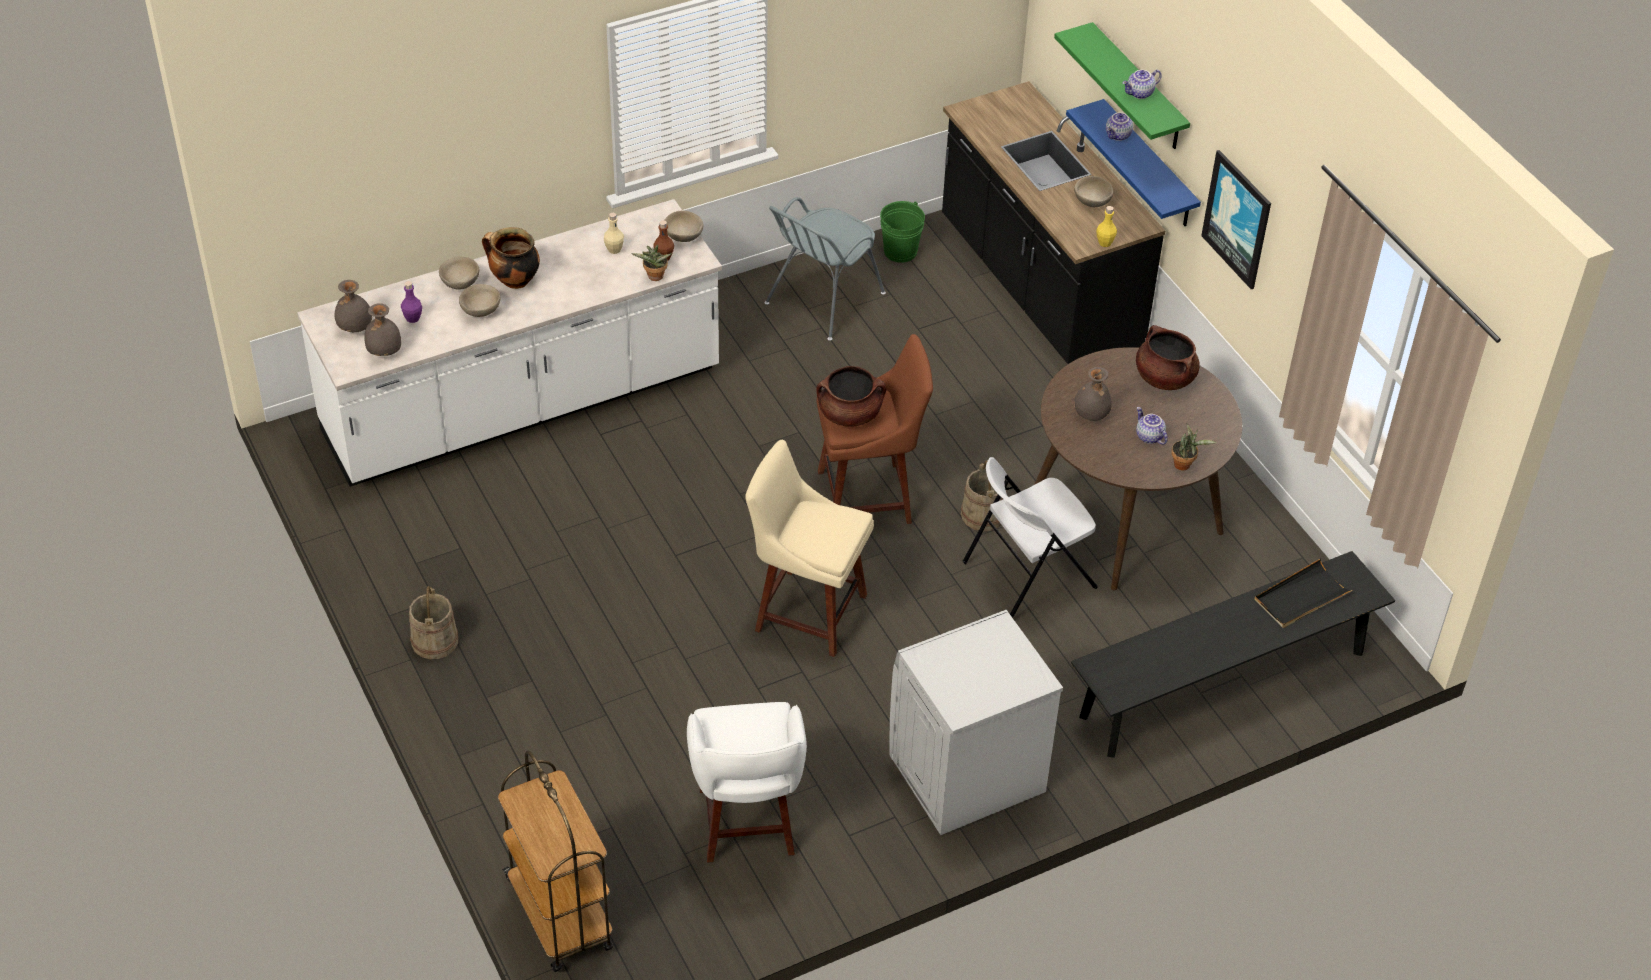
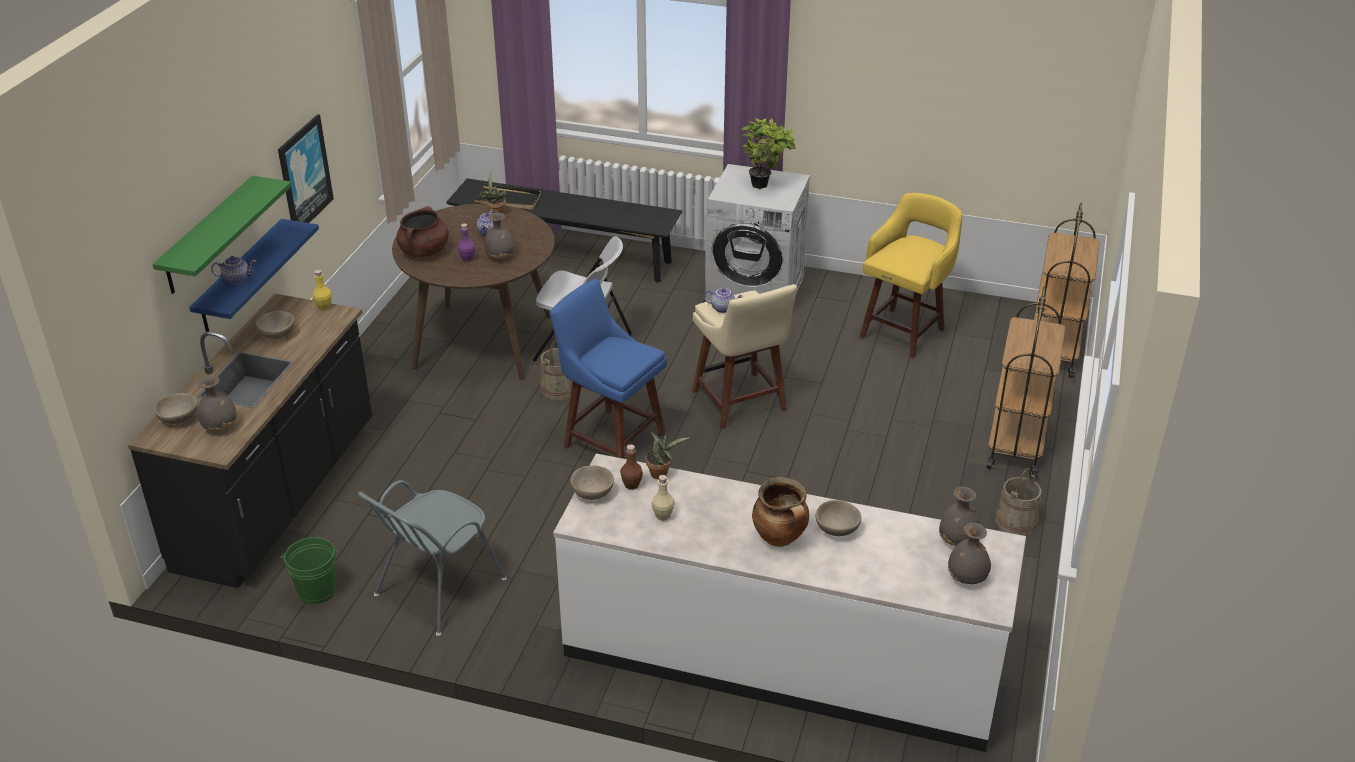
camera: 135 degrees left, 10 degrees down
purple bottle [401,281,422,323] -> purple bottle moved to [458,224,475,262]
beige bowl [439,257,479,290] -> beige bowl moved to [154,393,198,424]
white stool [687,702,807,863] -> yellow stool [860,193,962,359]
grey chair [764,197,886,341] -> grey chair turned 135 degrees clockwise [358,480,507,636]
brown cooking pot [816,366,886,427] -> none
brown stool [817,334,933,524] -> blue stool [550,279,667,459]
teapot [1122,70,1162,99] -> teapot moved to [704,288,743,313]
none -> grey vase [198,376,237,431]
none -> potted plant [742,118,796,189]
none -> brown cart [987,287,1065,478]

